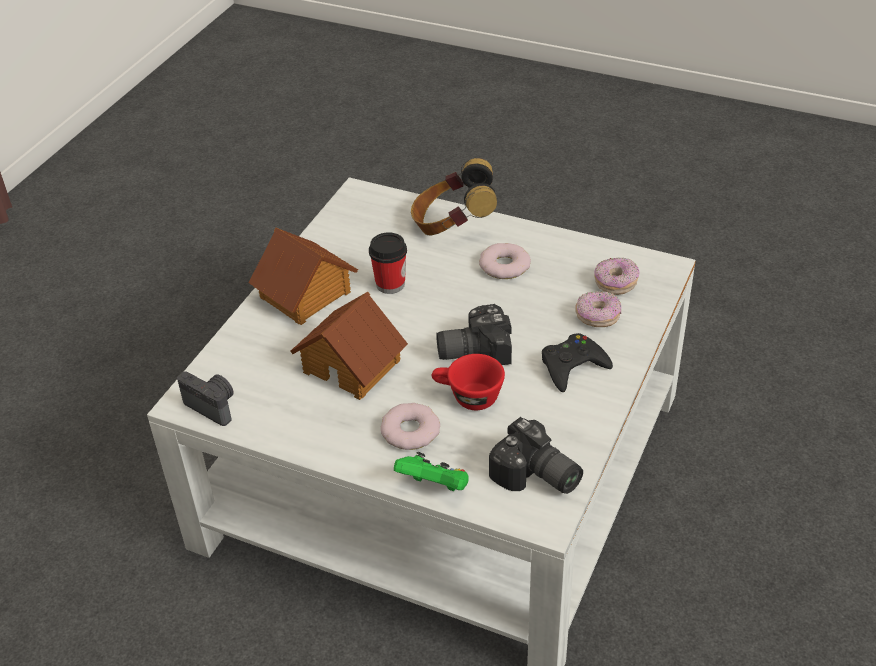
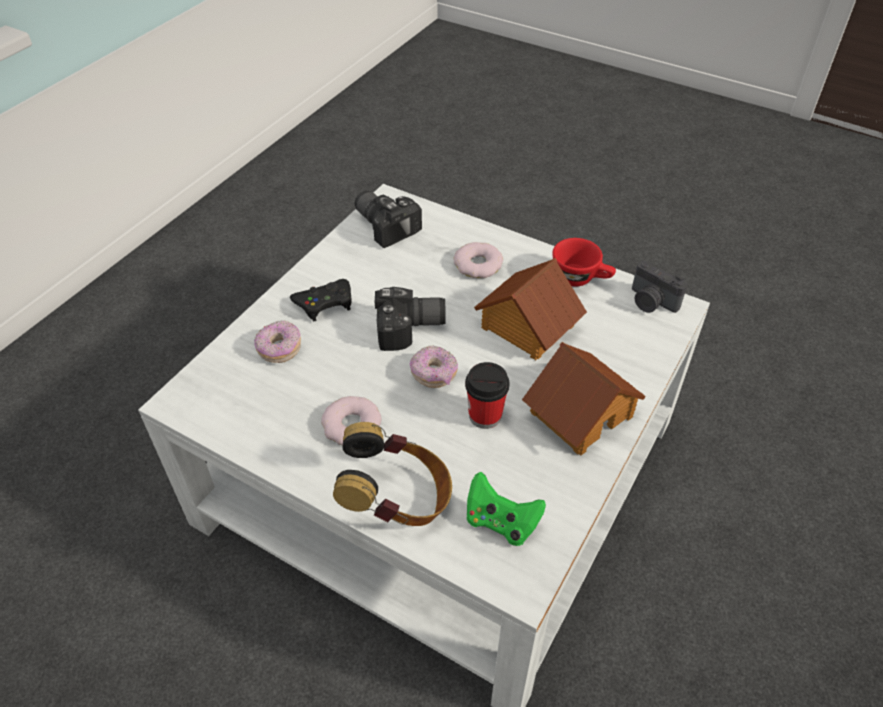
camera: 175 degrees left, 5 degrees up
green game controller [394,452,469,491] -> green game controller moved to [466,472,546,546]
red cup [432,354,505,410] -> red cup moved to [552,238,616,287]
donut [594,258,640,295] -> donut moved to [410,345,458,388]

